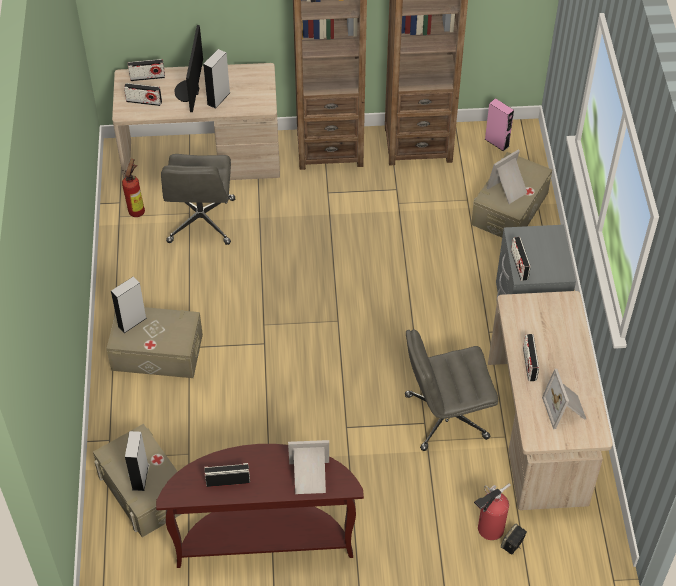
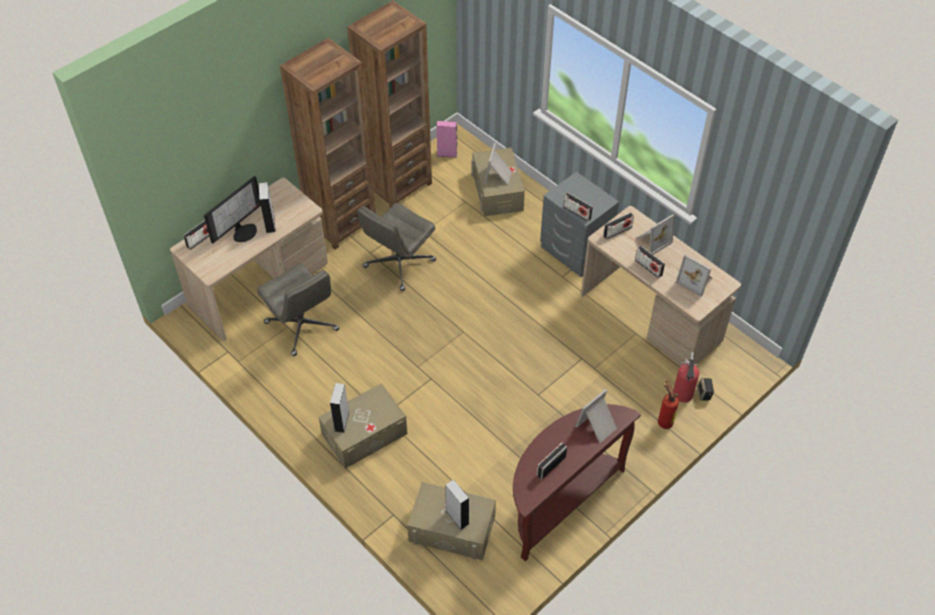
camera: 40 degrees left, 0 degrees up
fire extinguisher [122,159,145,217] -> fire extinguisher moved to [658,380,679,429]
radio [124,83,162,106] -> radio moved to [603,212,634,239]
monitor [175,25,203,112] -> monitor turned 105 degrees counterclockwise [204,176,261,244]
grey office chair [405,329,498,451] -> grey office chair moved to [357,203,436,291]
none -> picture frame [636,215,674,255]

